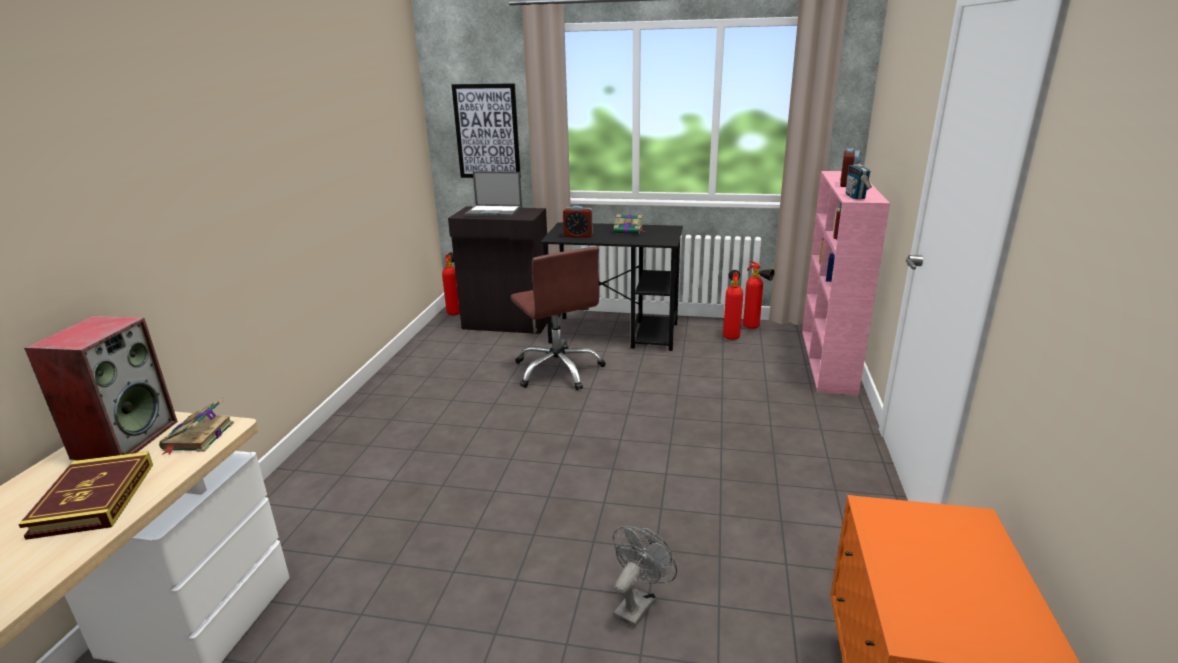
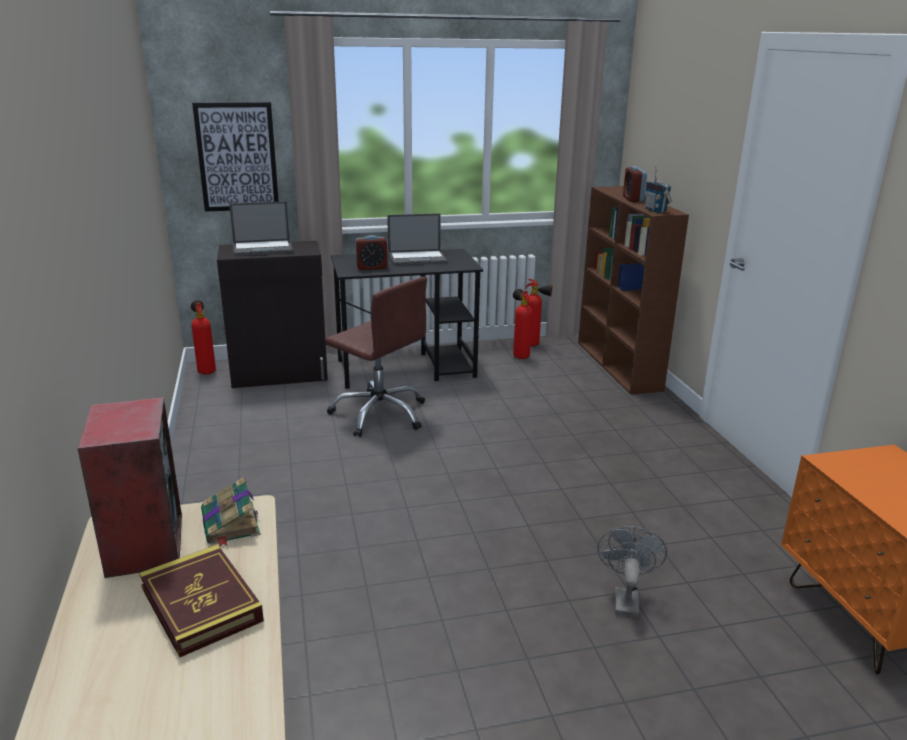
camera: 25 degrees left, 0 degrees up
book [614,214,644,234] -> laptop [387,213,448,266]
pink bookcase [802,171,890,395] -> brown bookcase [578,186,689,395]

